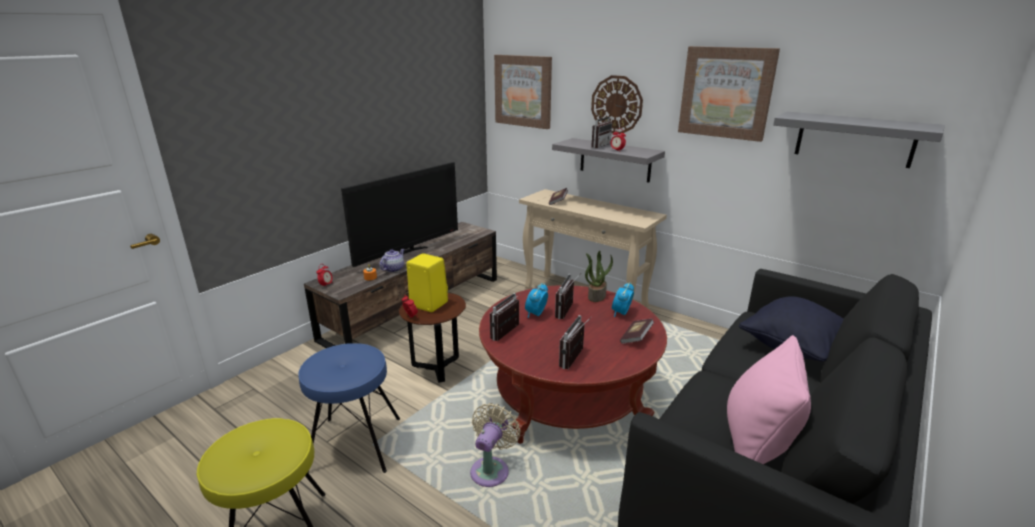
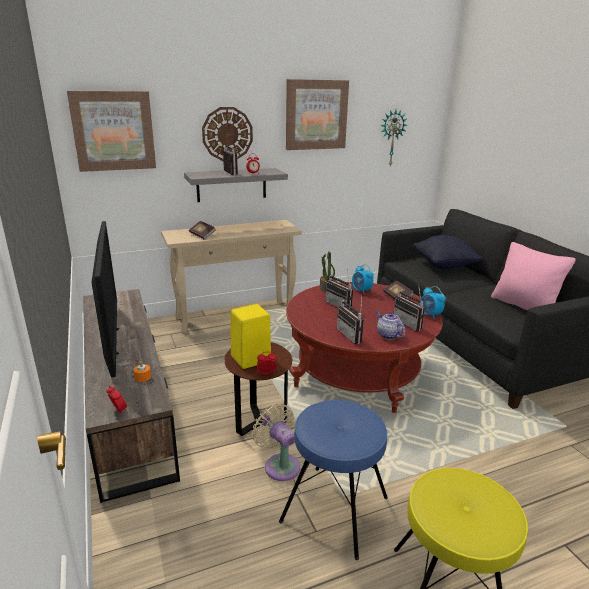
camera: 60 degrees left, 0 degrees up
teapot [379,249,404,272] -> teapot moved to [377,311,406,340]
beige fan [470,403,521,487] -> beige fan moved to [252,404,300,481]
alarm clock [525,283,548,318] -> alarm clock moved to [419,286,446,320]
grey shelf [773,112,945,168] -> wall clock [381,110,407,166]

